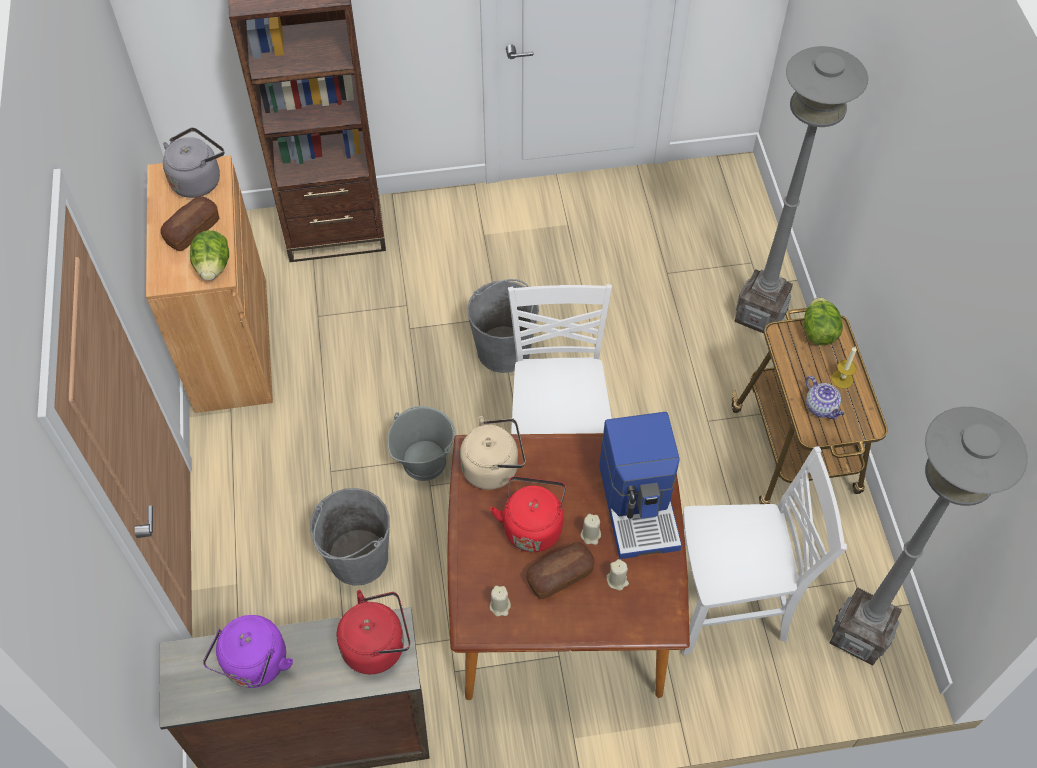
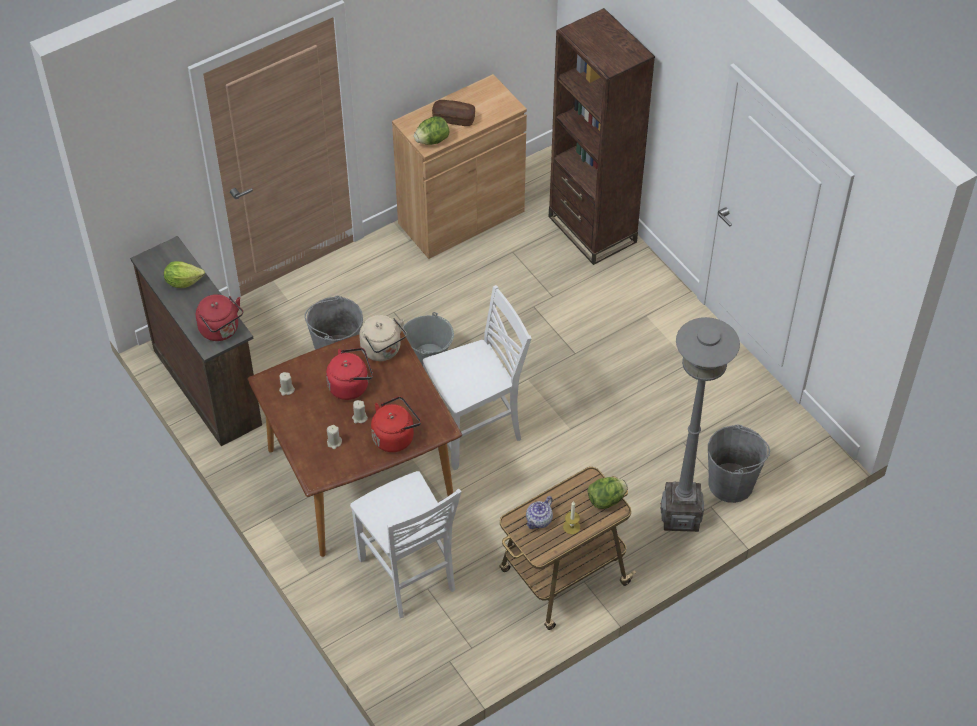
camera: 65 degrees right, 5 degrees down
grey kettle [163,128,224,198] -> none
purple kettle [203,615,293,688] -> lettuce [164,261,205,288]
grey bucket [467,279,539,373] -> grey bucket moved to [708,425,770,503]
bread [526,542,595,599] -> none
coffee machine [599,412,682,559] -> red kettle [371,396,421,452]
grey floor lamp [830,407,1027,666] -> none

